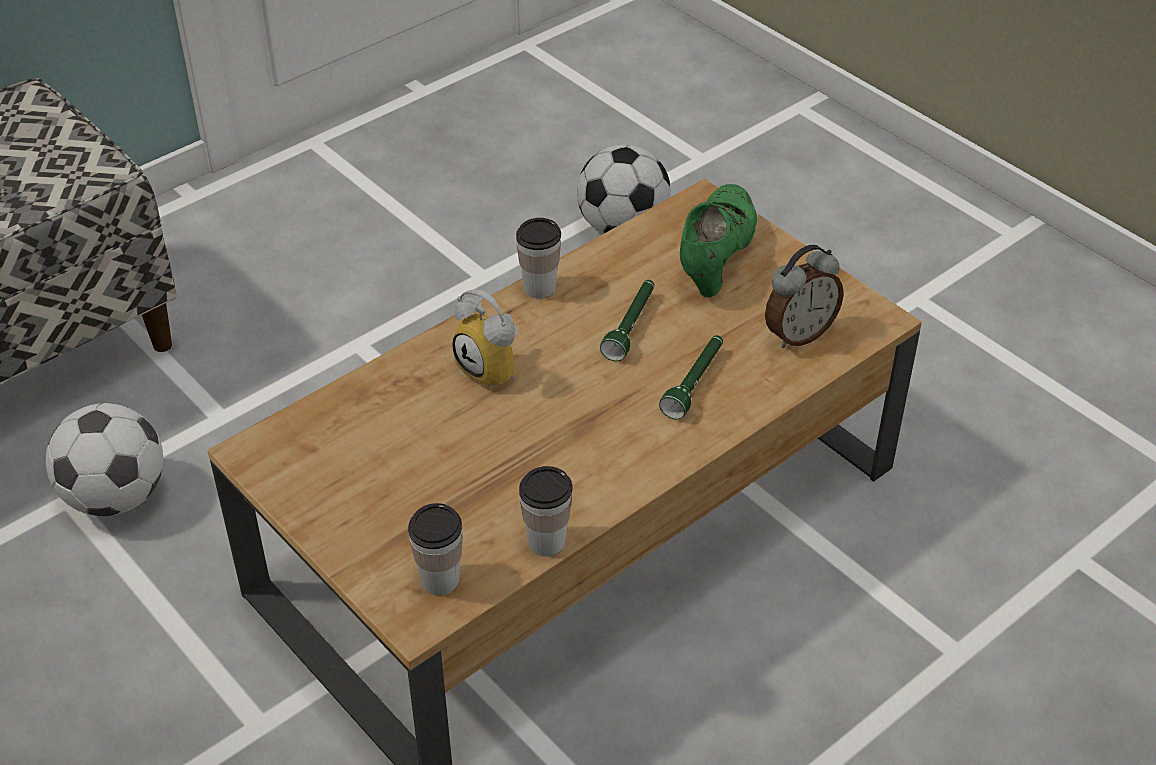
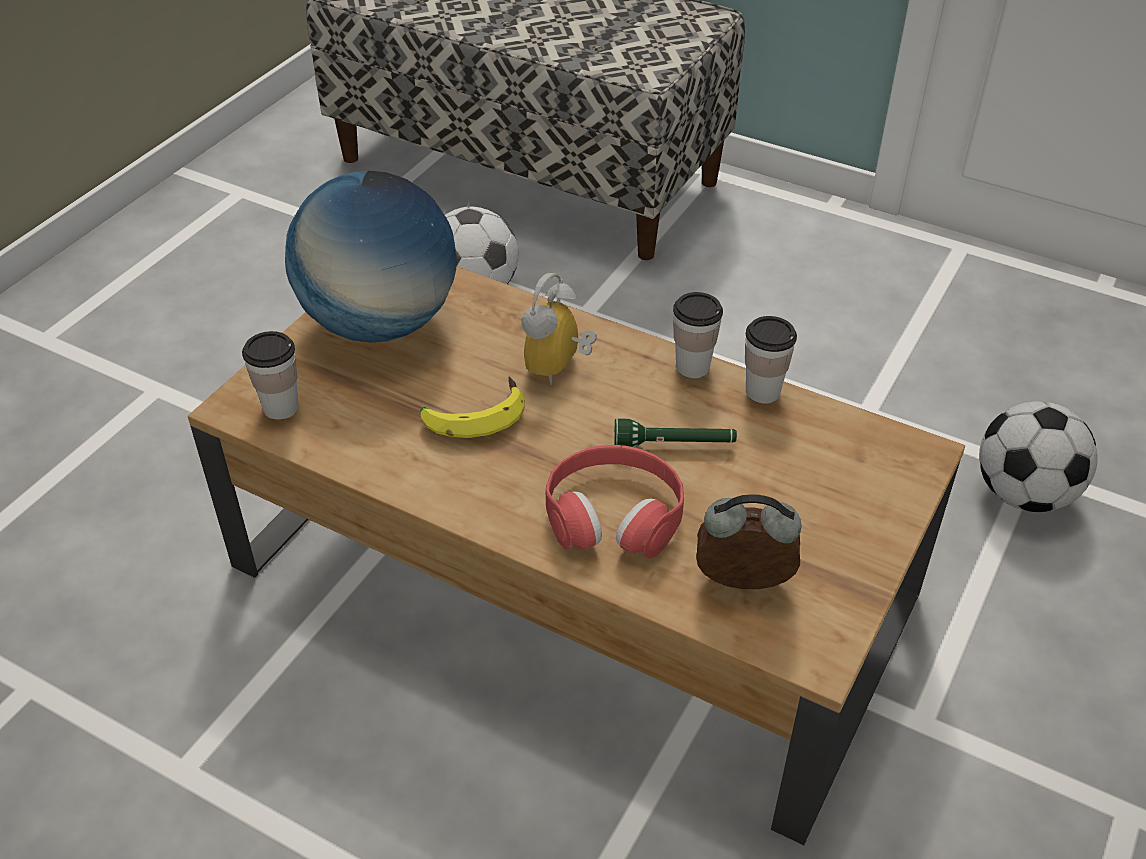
camera: 70 degrees right, 0 degrees up
cup [519,466,572,557] -> cup moved to [745,316,797,404]
green flashlight [659,335,723,420] -> red headphones [546,445,684,558]
green shoe [680,184,757,297] -> none
alarm clock [765,245,844,348] -> alarm clock turned 150 degrees clockwise [696,494,802,589]
none -> globe [285,171,456,342]
none -> banana [420,376,525,438]

